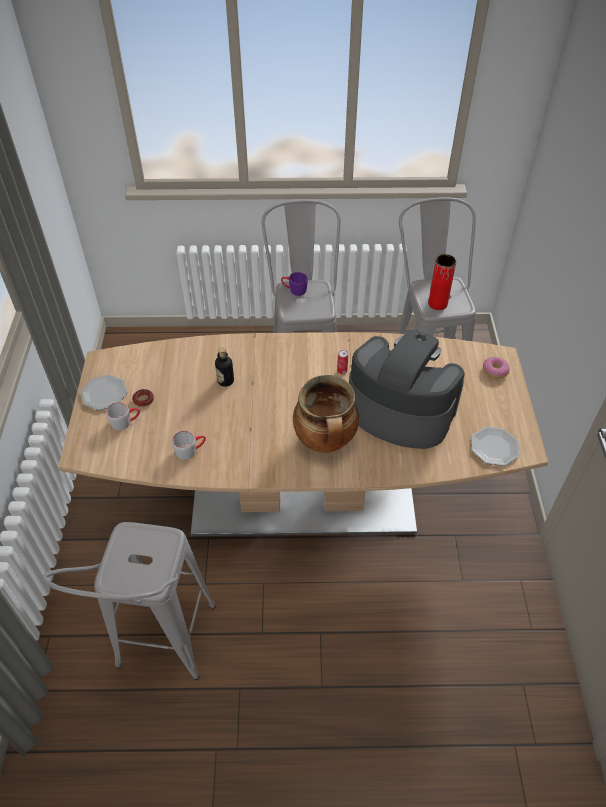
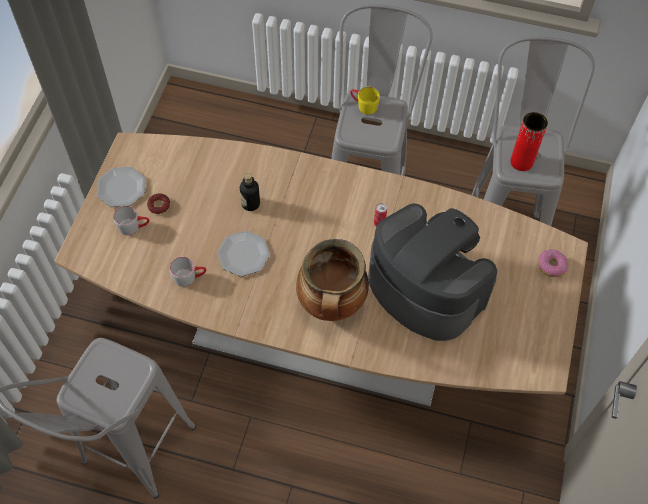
camera: 15 degrees right, 10 degrees up
purple mug [281,272,308,296] -> yellow mug [350,87,380,115]
plate [471,427,519,466] -> plate moved to [217,231,270,277]

